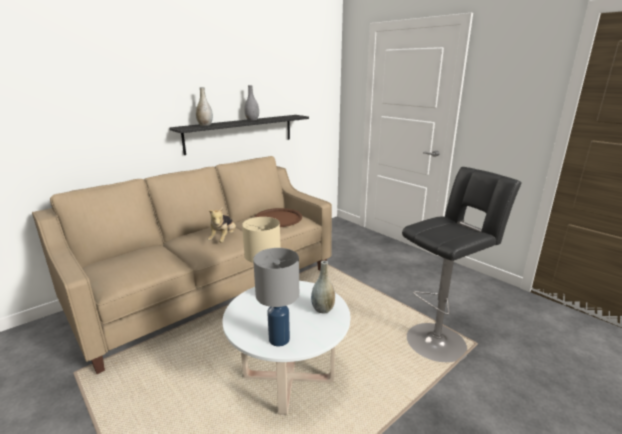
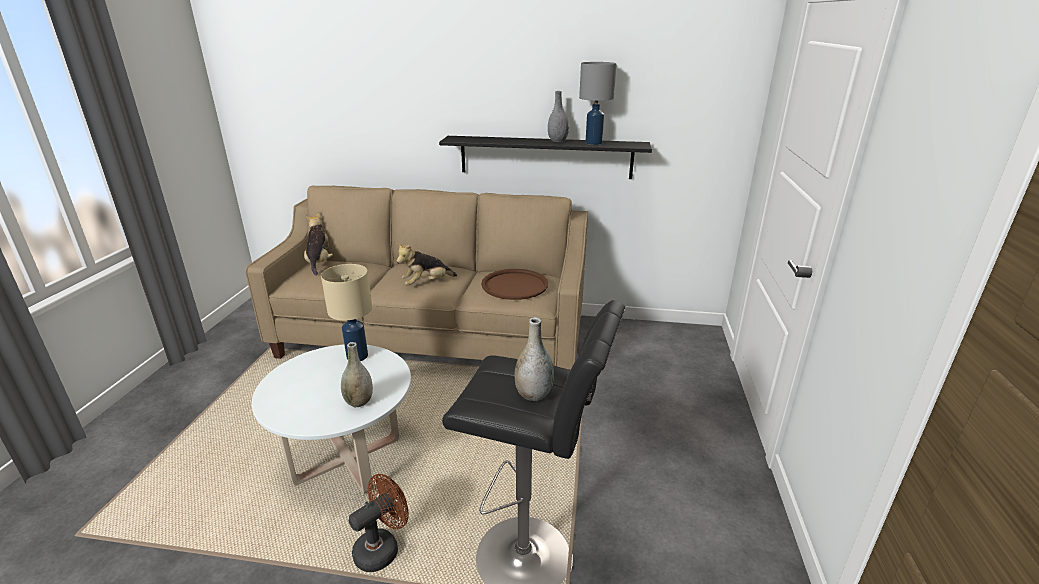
camera: 50 degrees right, 5 degrees up
grey vase [196,87,213,126] -> grey vase moved to [515,317,554,401]
grey table lamp [253,248,299,346] -> grey table lamp moved to [579,62,617,145]
none -> plush toy [304,212,333,276]
none -> brown fan [349,474,409,572]

